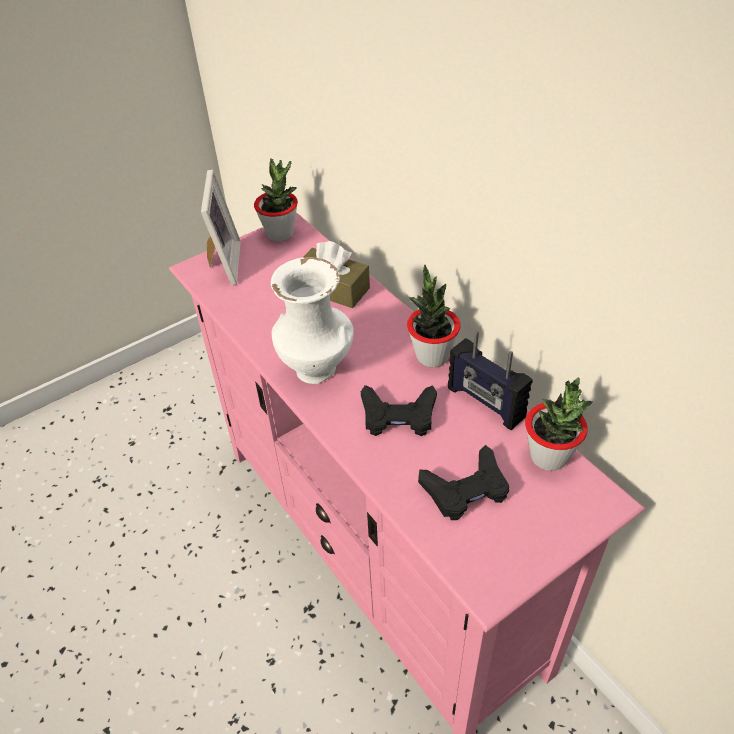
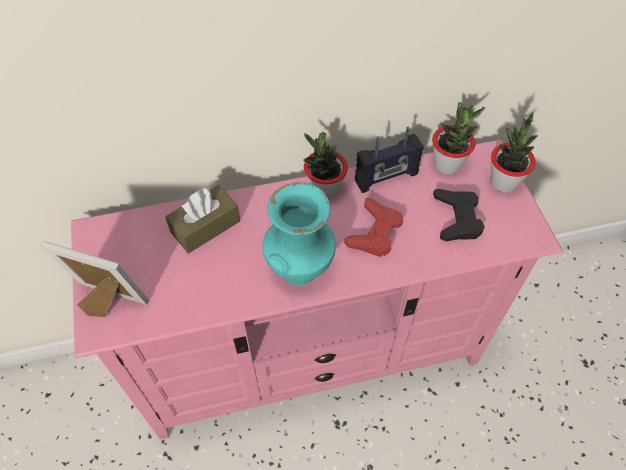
camera: 70 degrees left, 10 degrees up
potted plant [254,158,298,241] -> potted plant moved to [491,112,538,193]
white vase [271,257,354,384] -> turquoise vase [262,182,336,285]
black game controller [361,385,437,436] -> red game controller [344,198,404,257]

